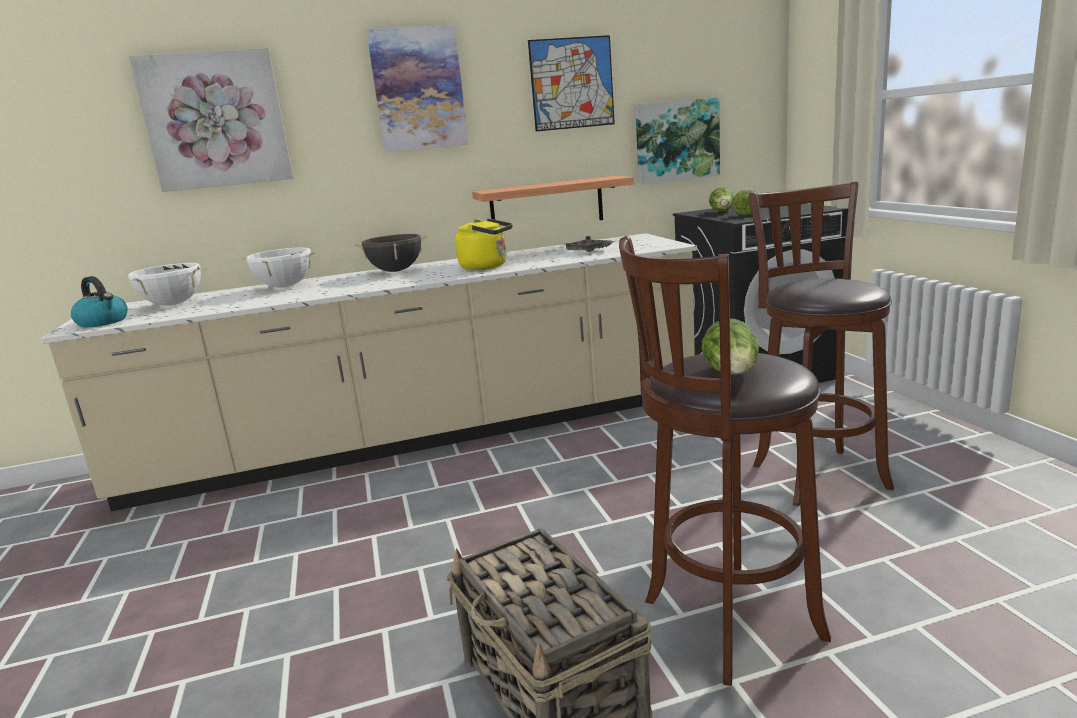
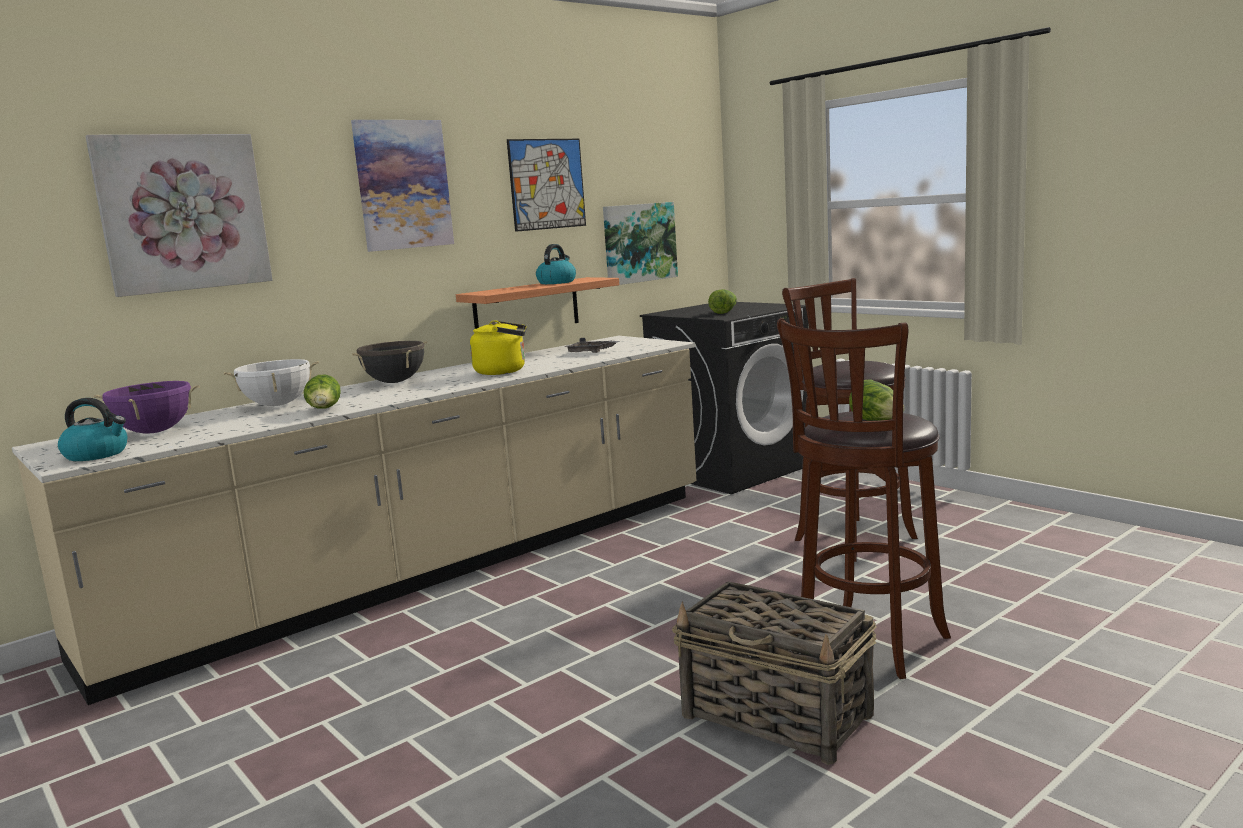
camera: 25 degrees left, 5 degrees down
white cooking pot [128,263,201,306] -> purple cooking pot [94,381,200,433]
lettuce [709,187,734,211] -> lettuce moved to [304,374,341,409]
none -> kettle [536,244,576,284]

